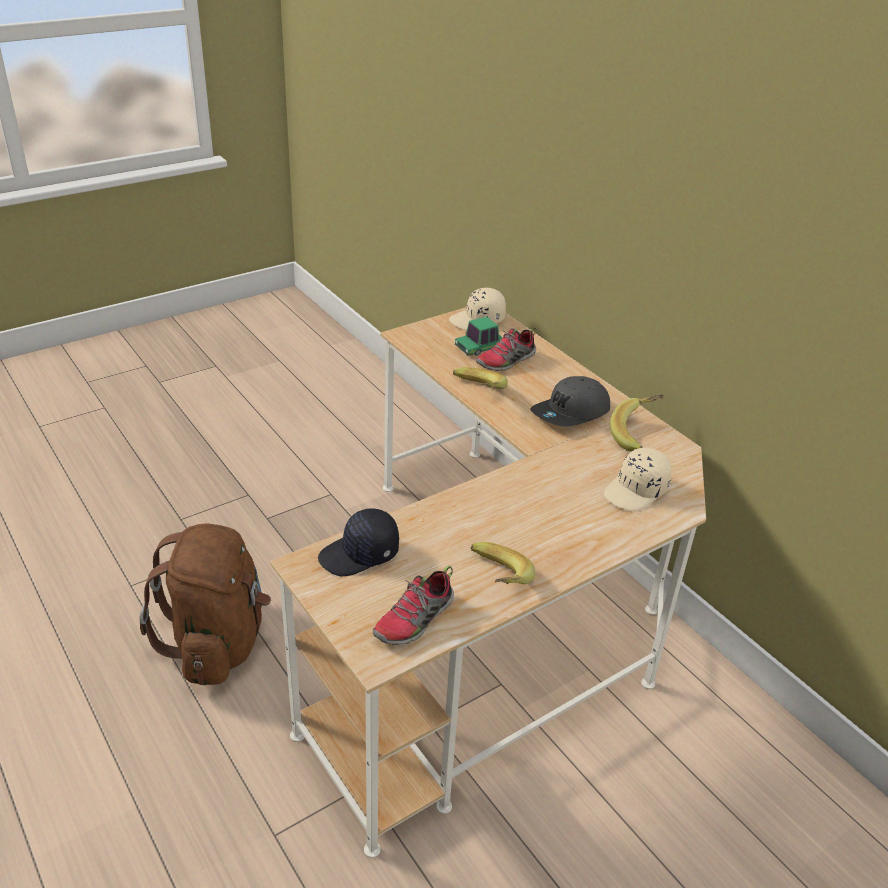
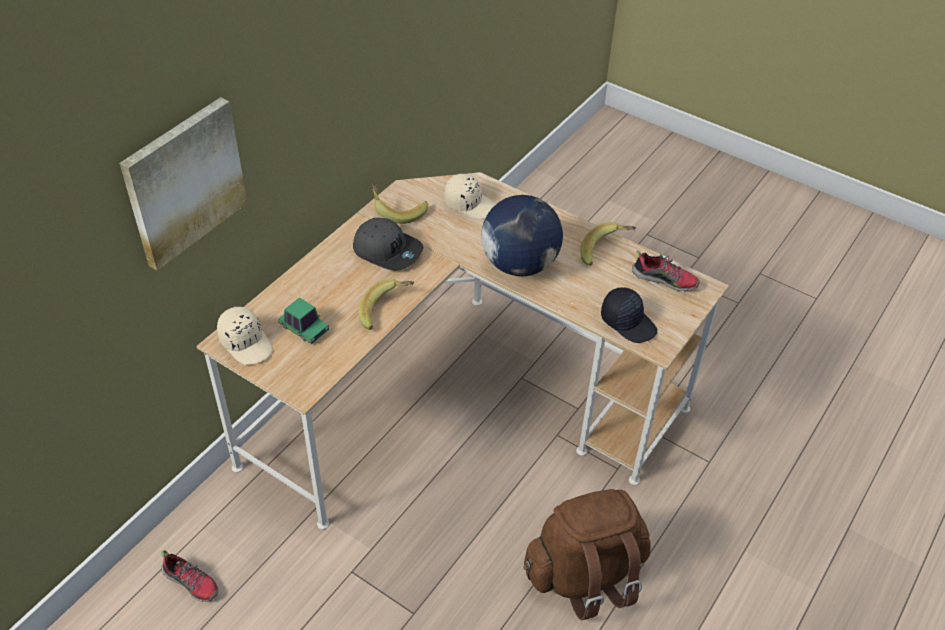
camera: 110 degrees left, 10 degrees up
shoe [476,328,537,371] -> shoe moved to [161,550,219,602]
none -> picture [120,97,247,271]
none -> globe [481,195,563,276]

